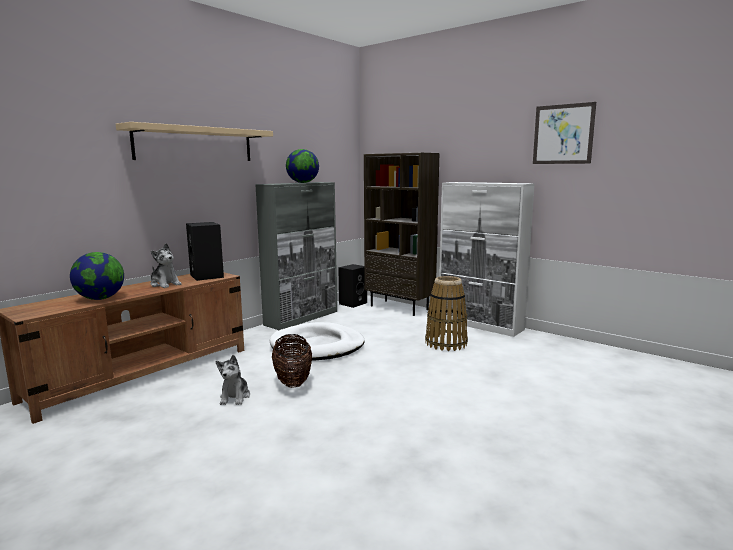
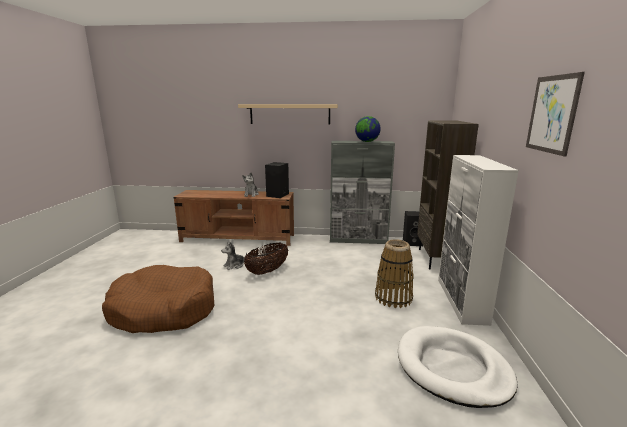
camera: 55 degrees right, 5 degrees up
globe [70,252,124,300] -> none
white dog bed [270,322,365,361] -> white dog bed moved to [398,326,518,408]
none -> brown dog bed [102,265,214,333]

